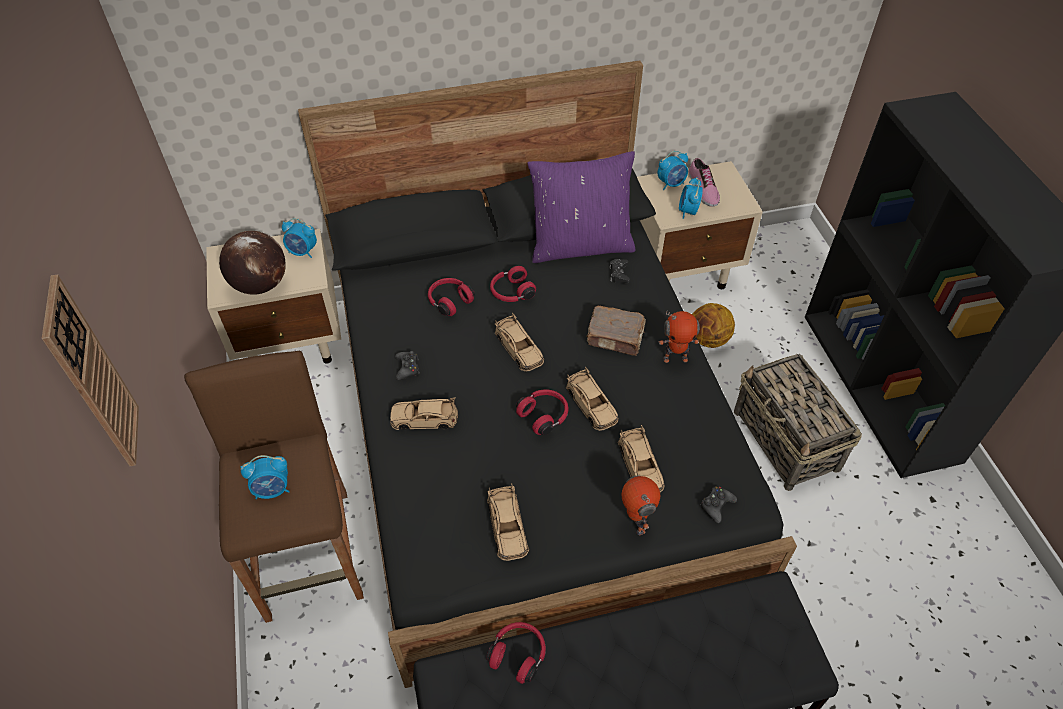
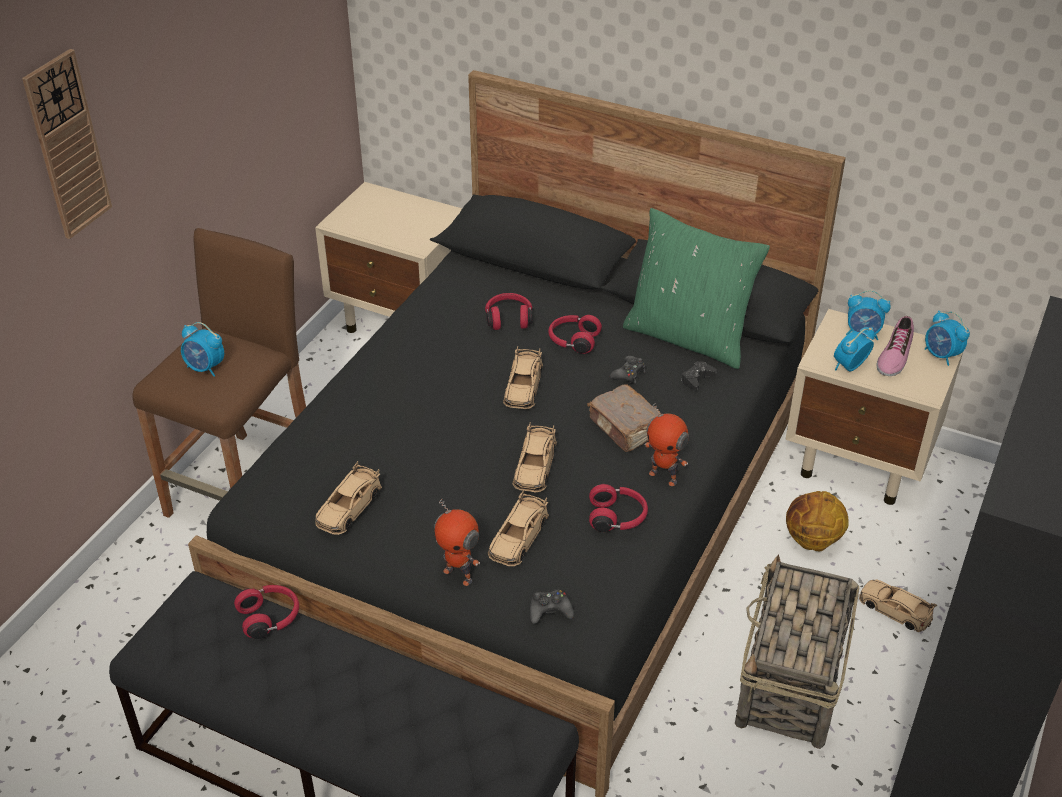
camera: 40 degrees right, 10 degrees down
globe [219,231,286,295] -> none
alarm clock [282,218,317,258] -> alarm clock moved to [925,311,970,366]
beige toy car [390,397,458,430] -> beige toy car moved to [859,580,937,632]
black game controller [395,351,420,380] -> black game controller moved to [610,356,646,384]
red headphones [516,389,568,435] -> red headphones moved to [589,484,648,532]
purple pillow [527,151,635,263] -> green pillow [623,208,770,369]
toy robot [622,475,660,535] -> toy robot turned 105 degrees clockwise [434,498,480,586]

